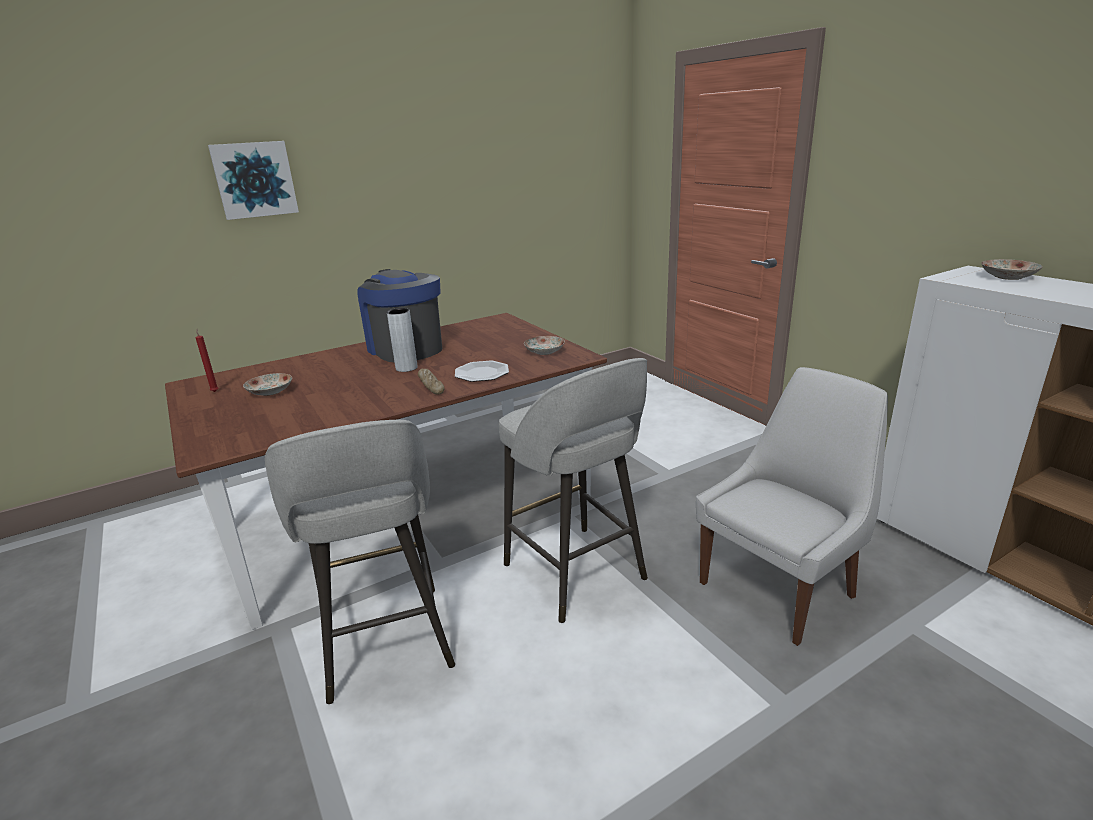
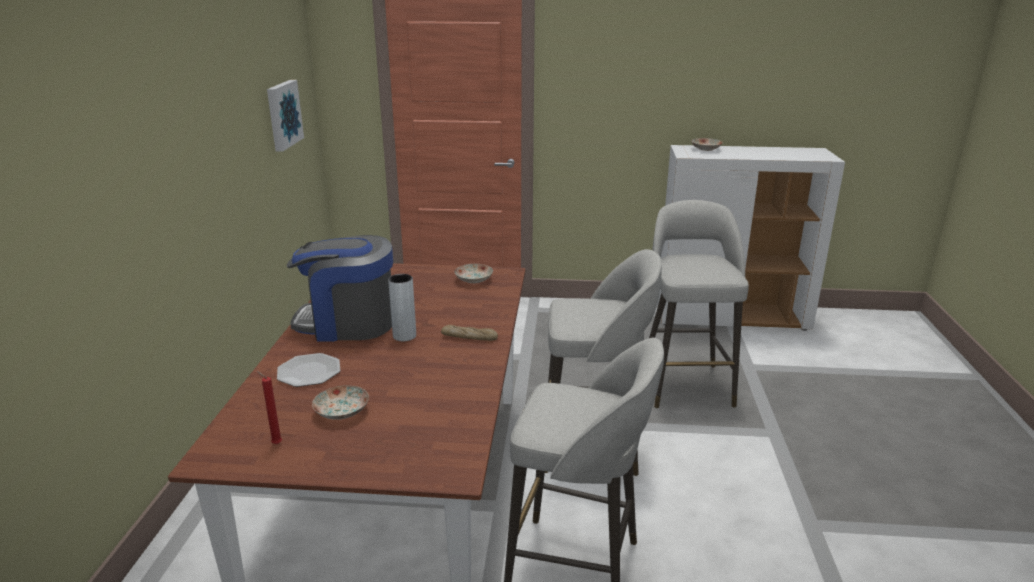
camera: 55 degrees left, 0 degrees up
picture [208,141,299,220] -> picture moved to [267,80,304,152]
plate [455,360,509,382] -> plate moved to [277,353,340,387]
white chair [696,367,888,646] -> grey stool [649,200,749,408]

